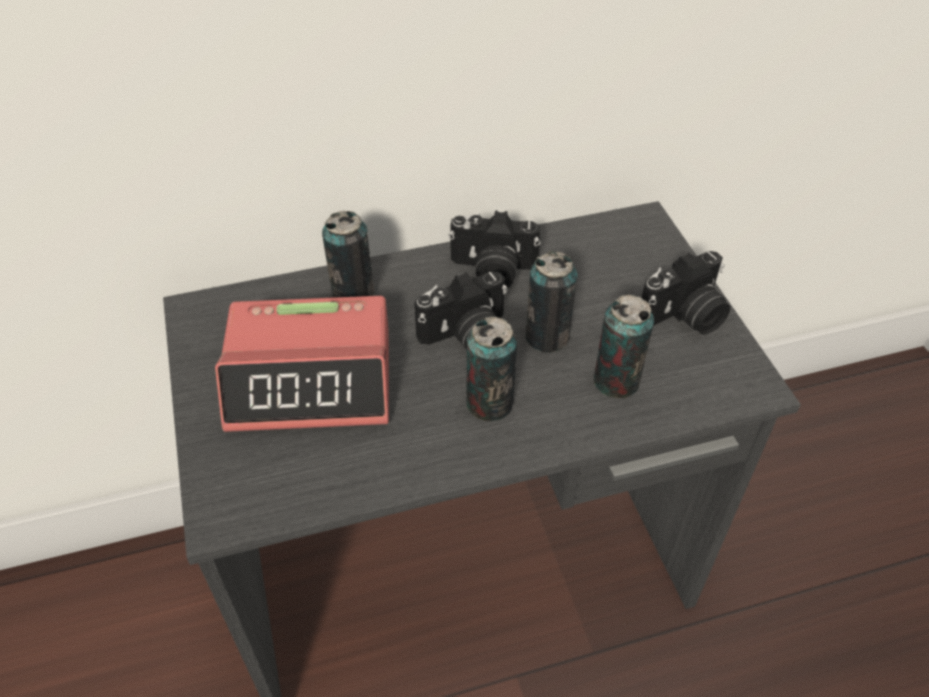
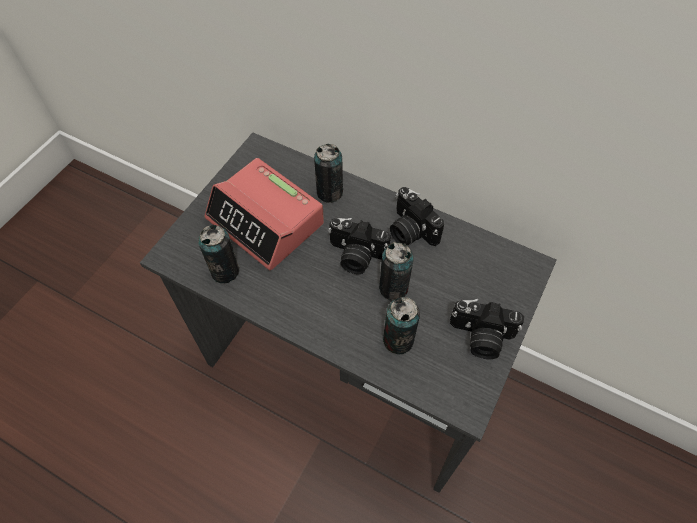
camera: 45 degrees right, 10 degrees up
can [466,316,517,421] -> can moved to [198,225,240,283]

